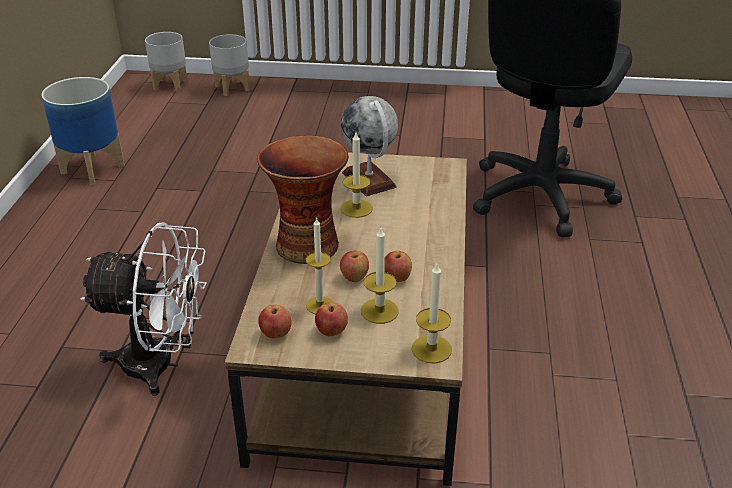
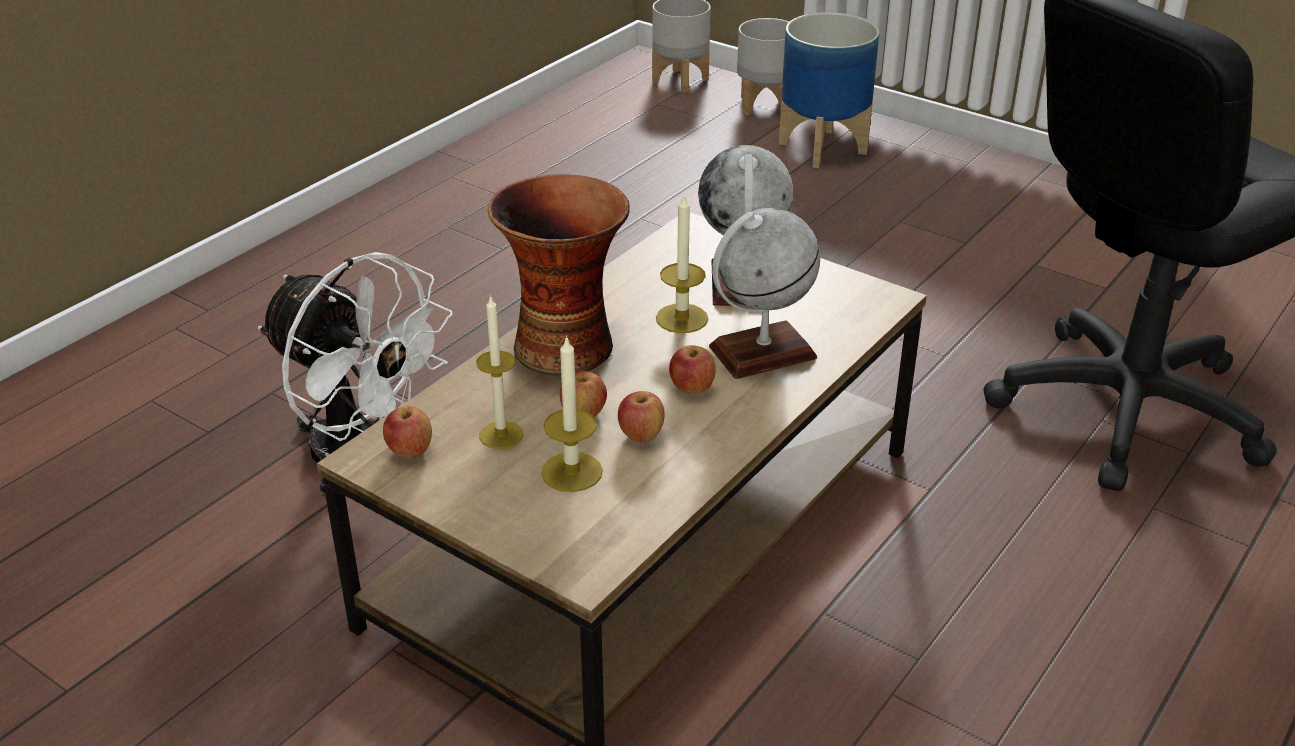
camera: 30 degrees right, 0 degrees up
planter [41,77,125,185] -> planter moved to [779,12,880,168]
apple [315,302,348,336] -> apple moved to [669,345,716,394]
candle [412,264,452,364] -> none
none -> globe [709,207,820,379]

